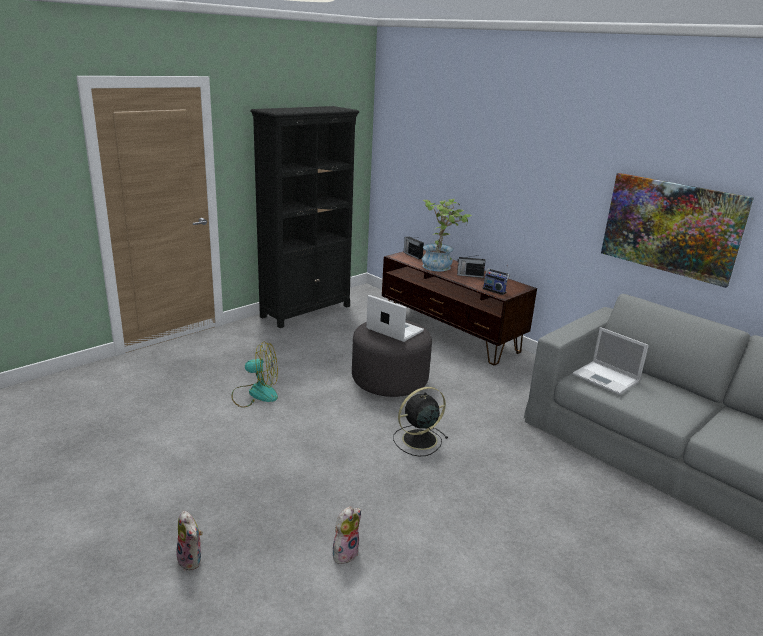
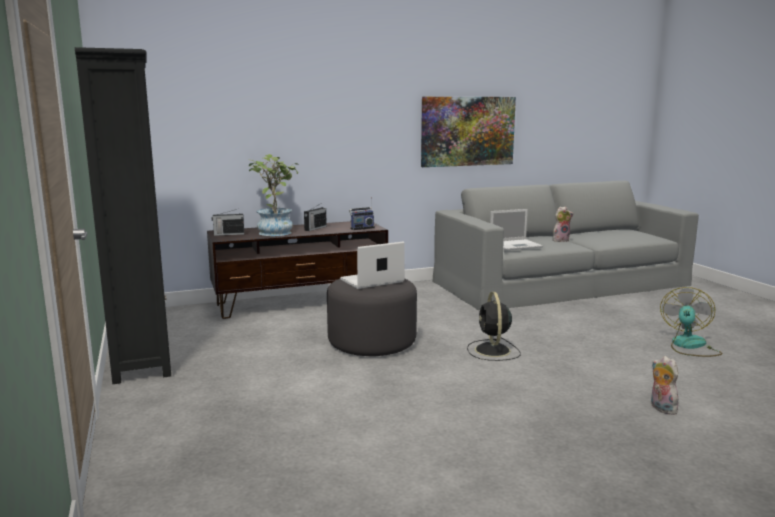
camera: 65 degrees left, 10 degrees down
plush toy [176,510,203,570] -> plush toy moved to [552,206,573,242]
fan [231,342,278,408] -> fan moved to [660,287,722,357]

